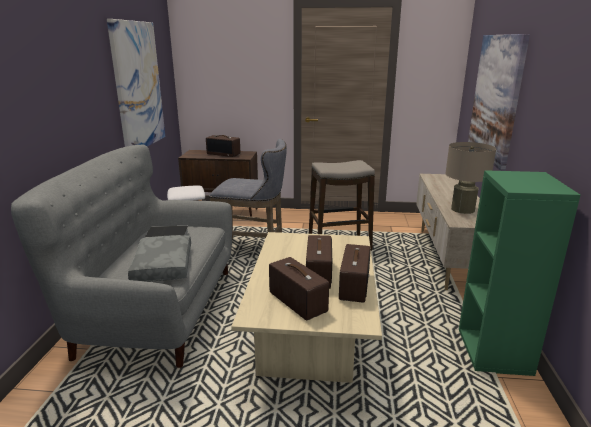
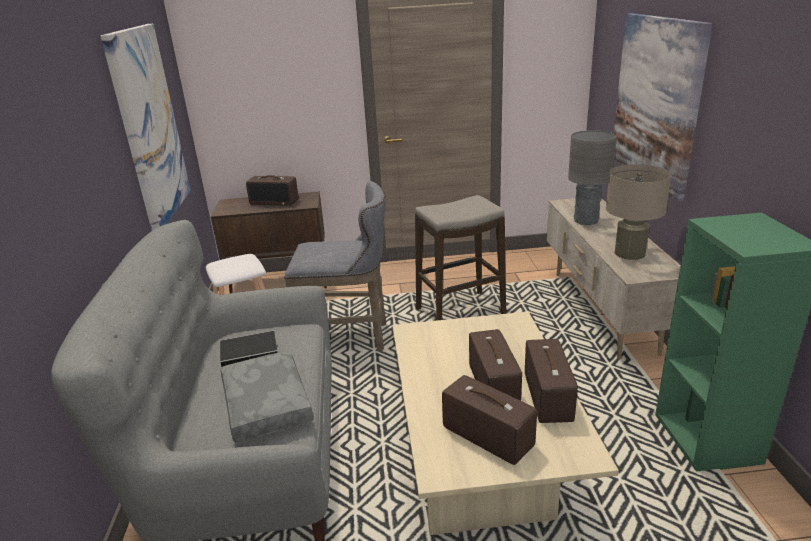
camera: 10 degrees left, 5 degrees up
none -> grey table lamp [568,130,617,225]

